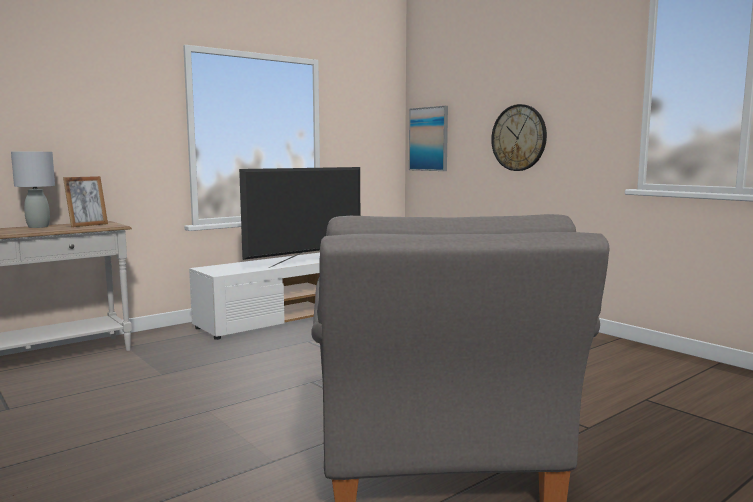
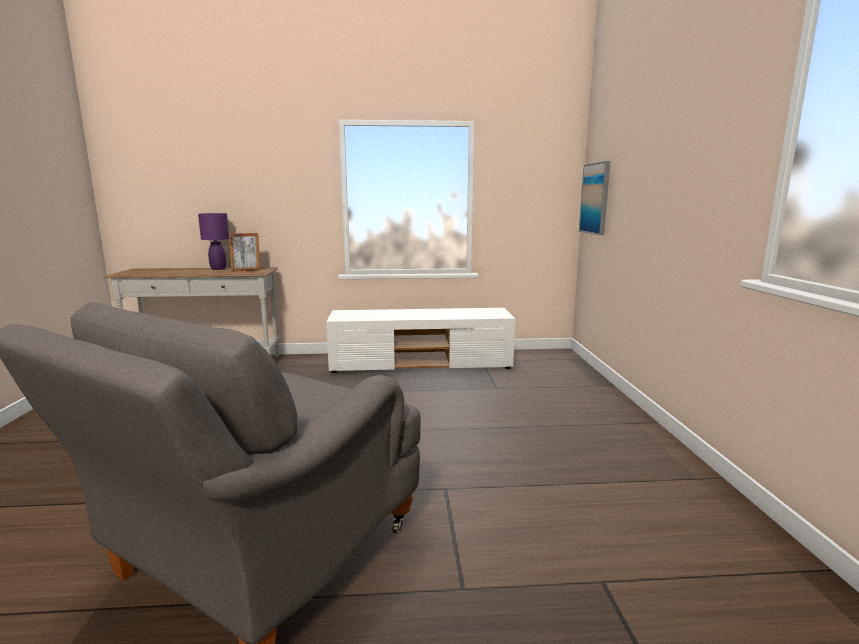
camera: 35 degrees right, 5 degrees up
grey table lamp [11,152,55,228] -> purple table lamp [198,213,229,270]
television [239,167,360,268] -> none
wall clock [491,104,547,171] -> none

